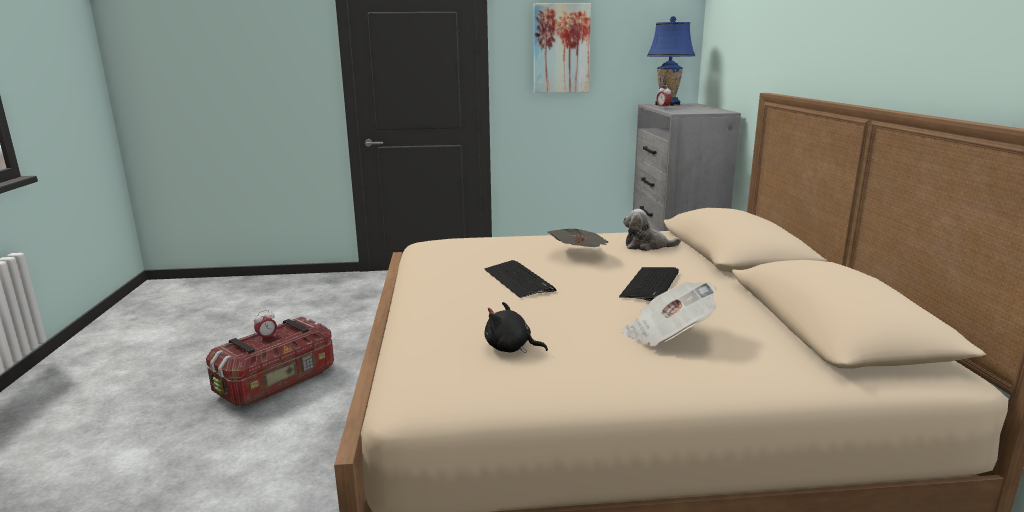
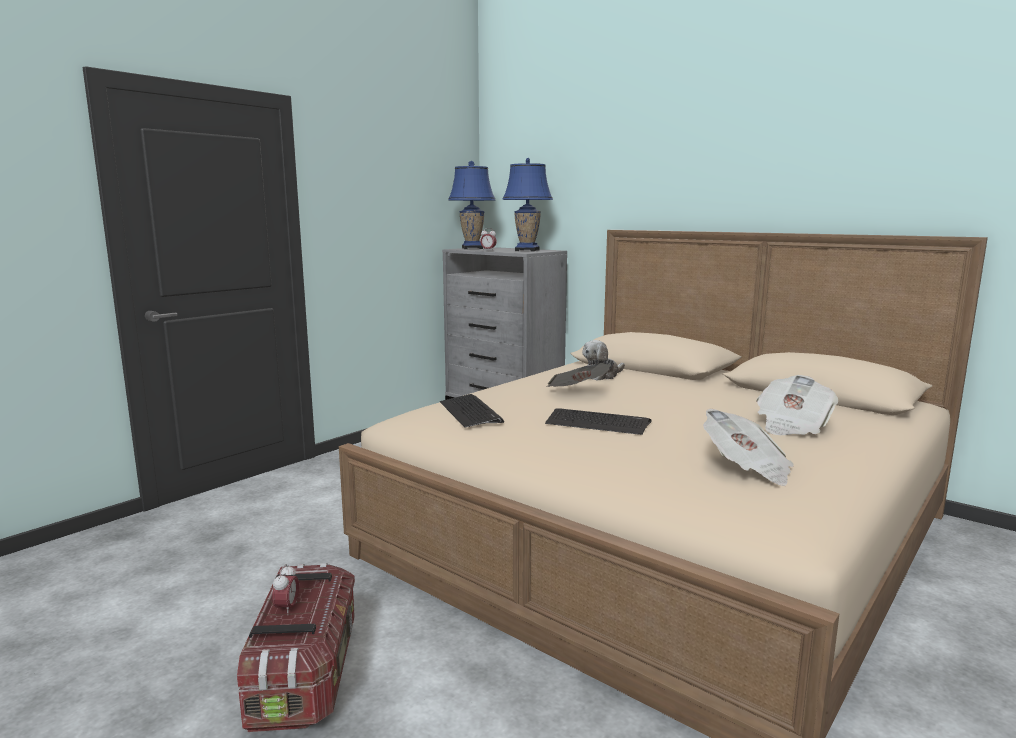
camera: 45 degrees left, 5 degrees down
black plush toy [484,302,548,353] -> newspaper [703,409,794,486]
picture [534,3,591,93] -> none
keyboard [619,267,679,301] -> keyboard moved to [440,394,504,428]
none -> blue table lamp [502,158,553,252]

